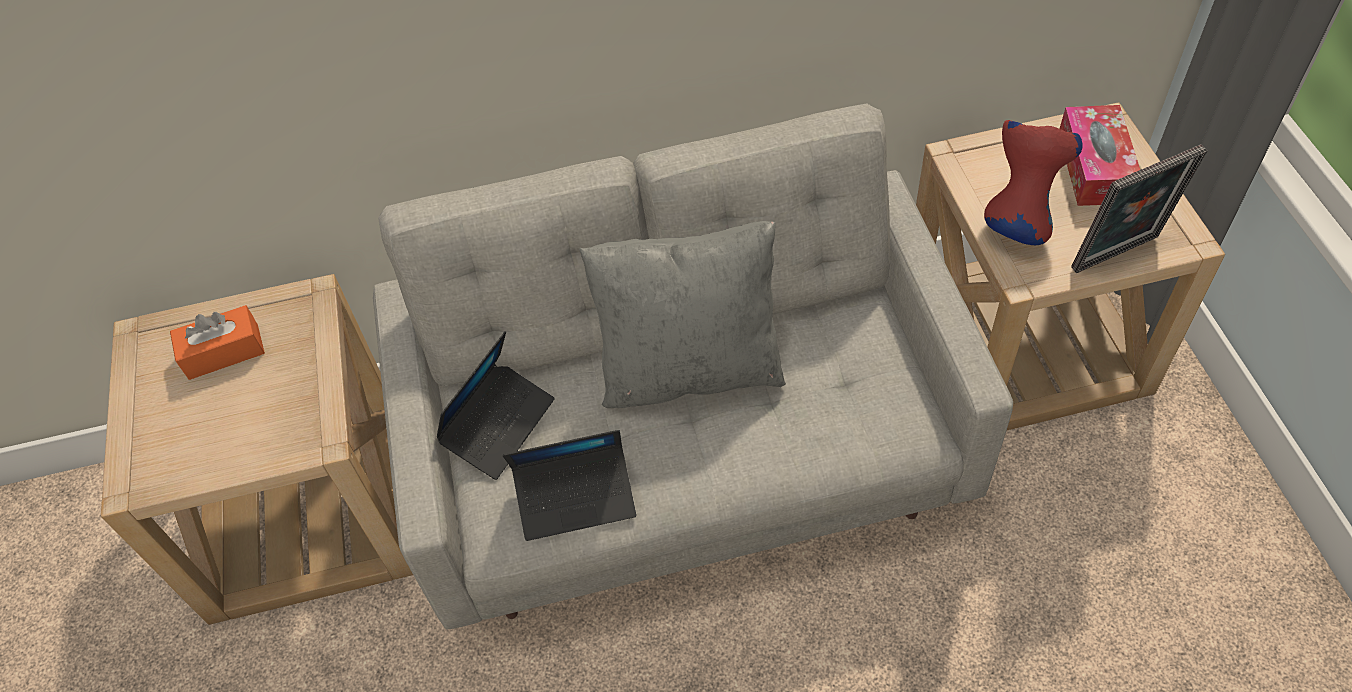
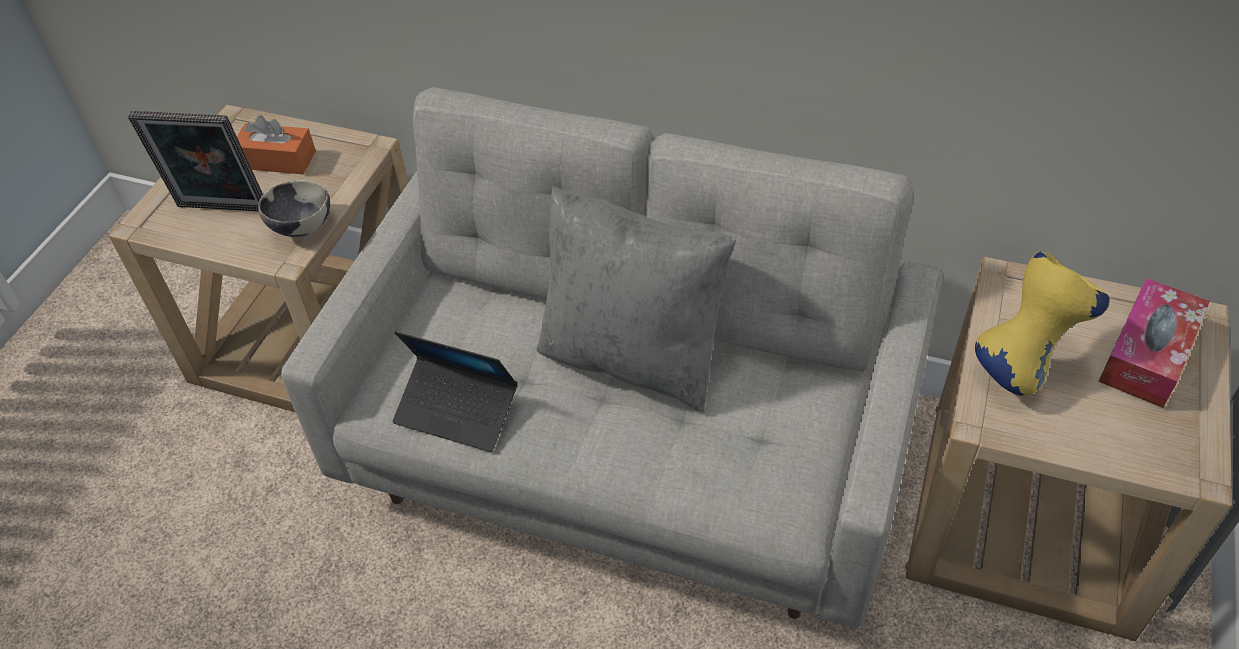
camera: 30 degrees right, 5 degrees down
laptop [437,331,555,480] -> none
red vase [984,120,1083,245] -> yellow vase [975,251,1110,396]
picture frame [1071,144,1207,273] -> picture frame moved to [128,111,263,211]
none -> bowl [258,180,330,237]

